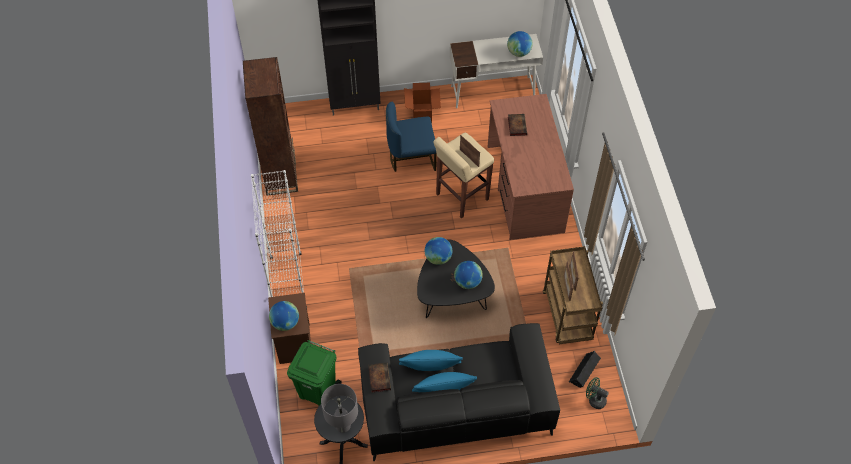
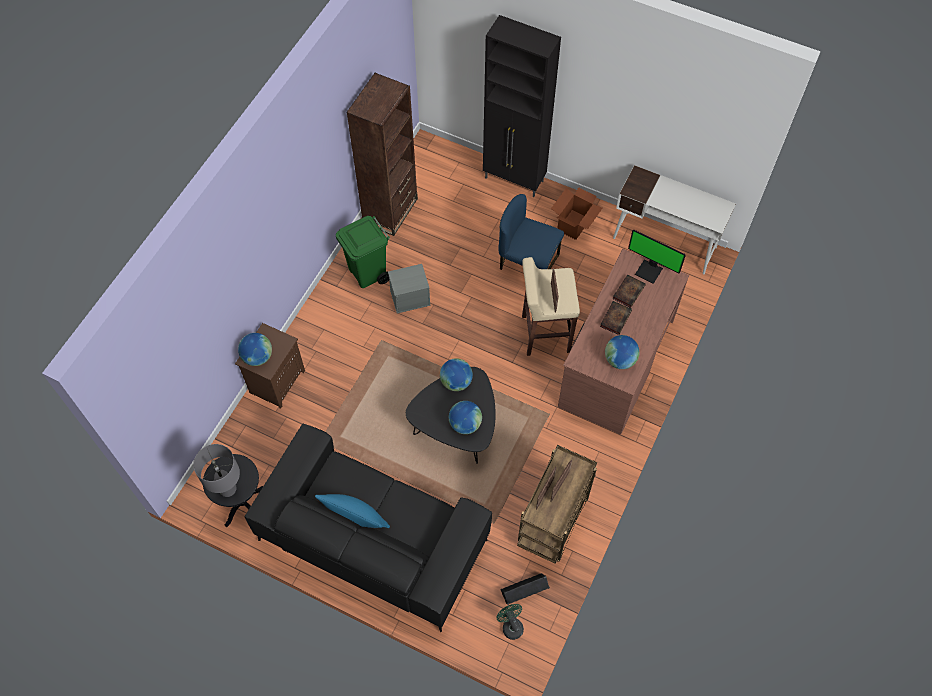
camera: 35 degrees right, 5 degrees up
white bookcase [251,170,307,308] -> none
green trash can [287,340,341,406] -> green trash can moved to [336,216,390,288]
book [368,363,391,393] -> book moved to [600,301,632,335]
blue pillow [399,350,462,371] -> none
globe [507,31,533,57] -> globe moved to [605,335,640,369]
none -> grey storage box [388,264,430,313]
none -> monitor [628,230,686,284]

